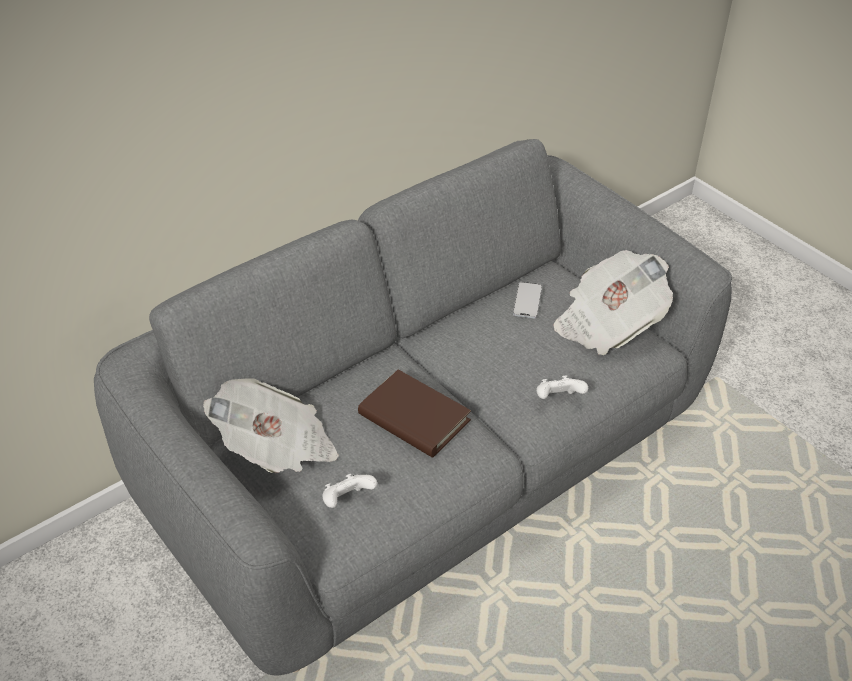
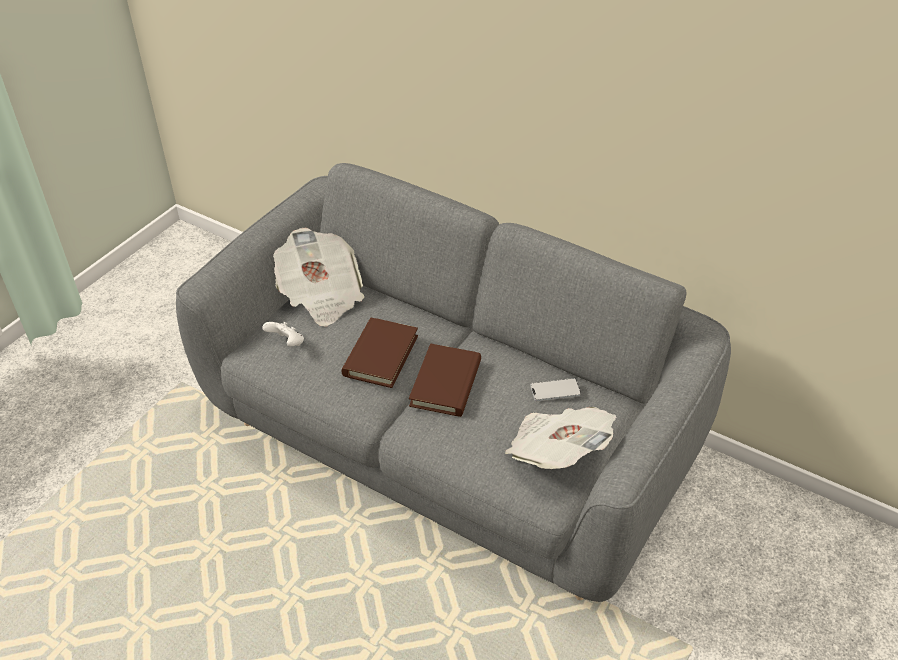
camera: 70 degrees right, 0 degrees up
white game controller [536,375,588,399] -> none
none -> brown book [409,344,481,417]

